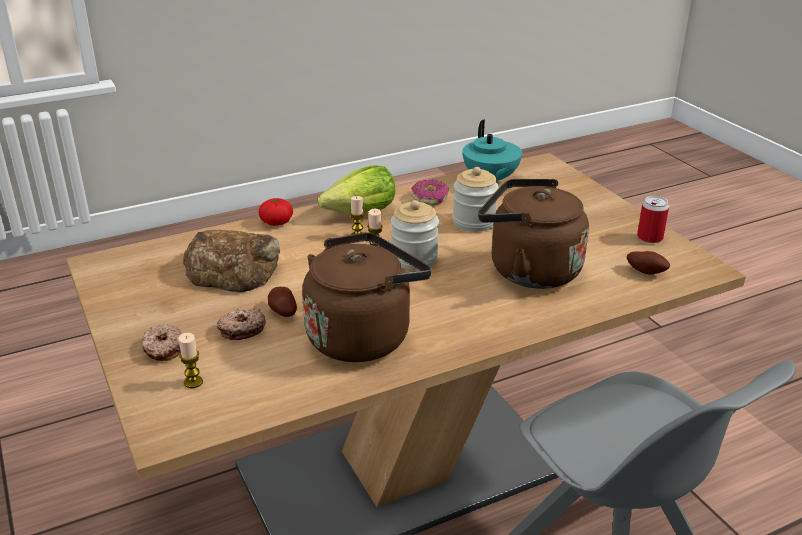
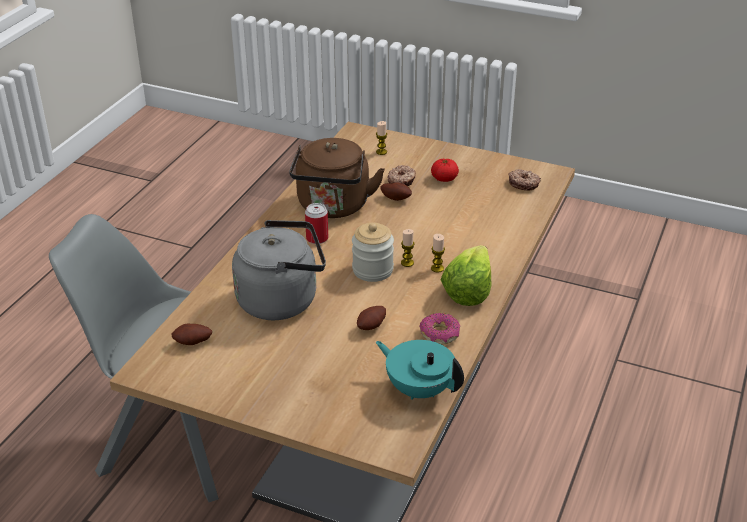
camera: 140 degrees right, 5 degrees up
donut [141,324,182,361] -> donut moved to [508,169,541,191]
bread [183,229,280,292] -> none
tomato [259,198,293,226] -> tomato moved to [431,159,459,182]
jar [452,167,499,232] -> potato [357,306,386,330]
brown kettle [478,179,589,289] -> grey kettle [232,220,326,320]
can [637,196,669,243] -> can moved to [305,203,328,244]

